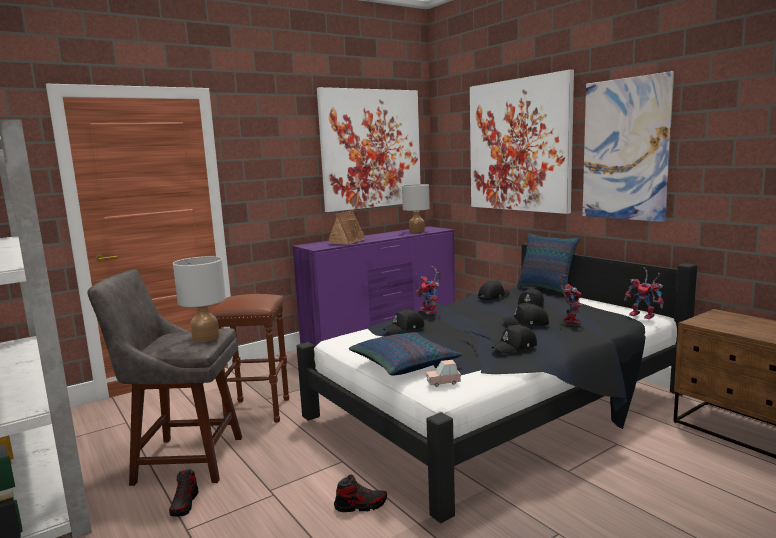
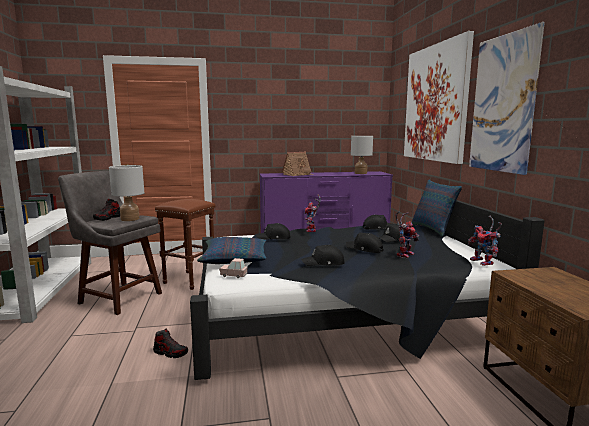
camera: 25 degrees right, 0 degrees up
shoe [169,469,198,517] -> shoe moved to [93,199,120,221]
picture [317,87,421,212] -> none

